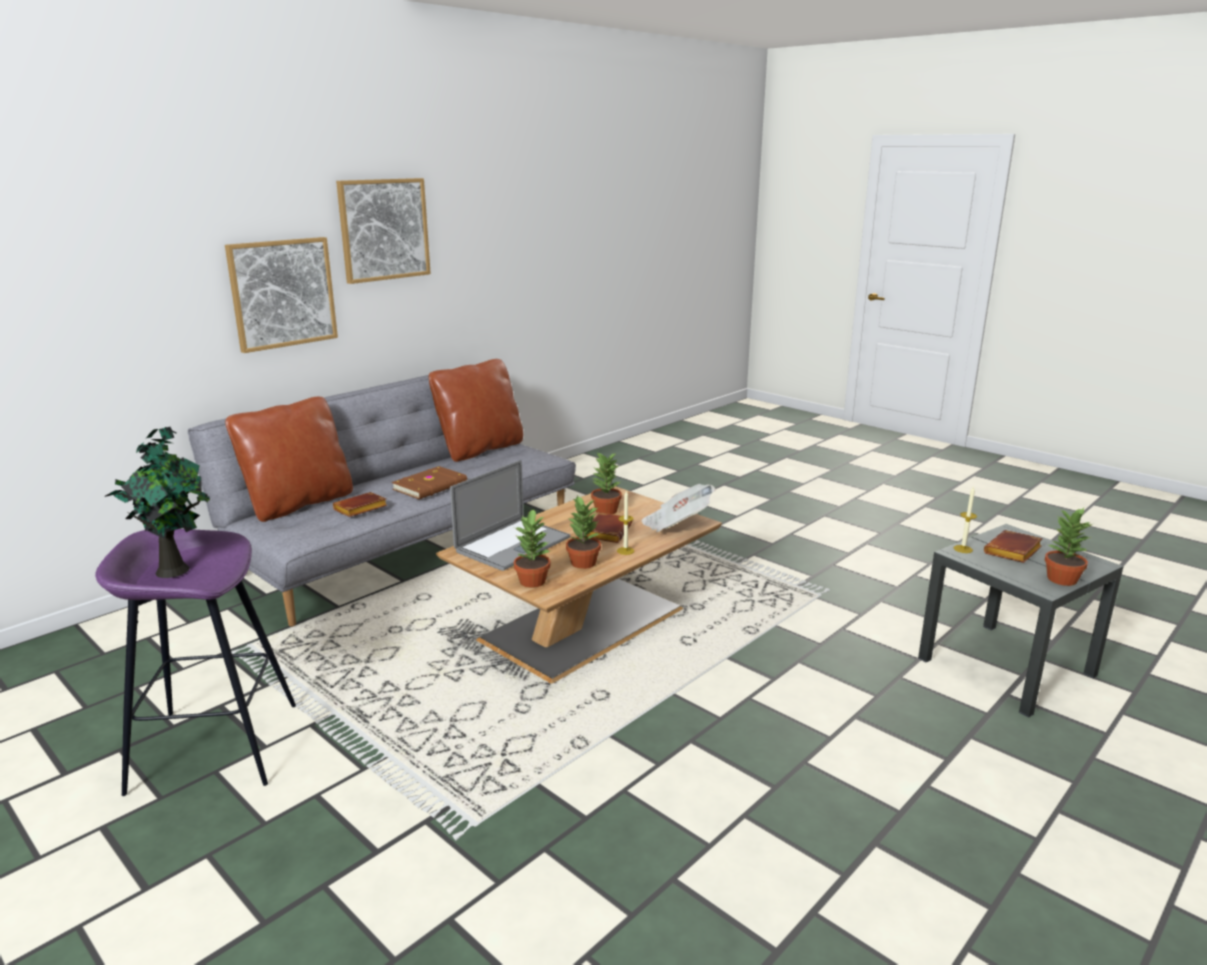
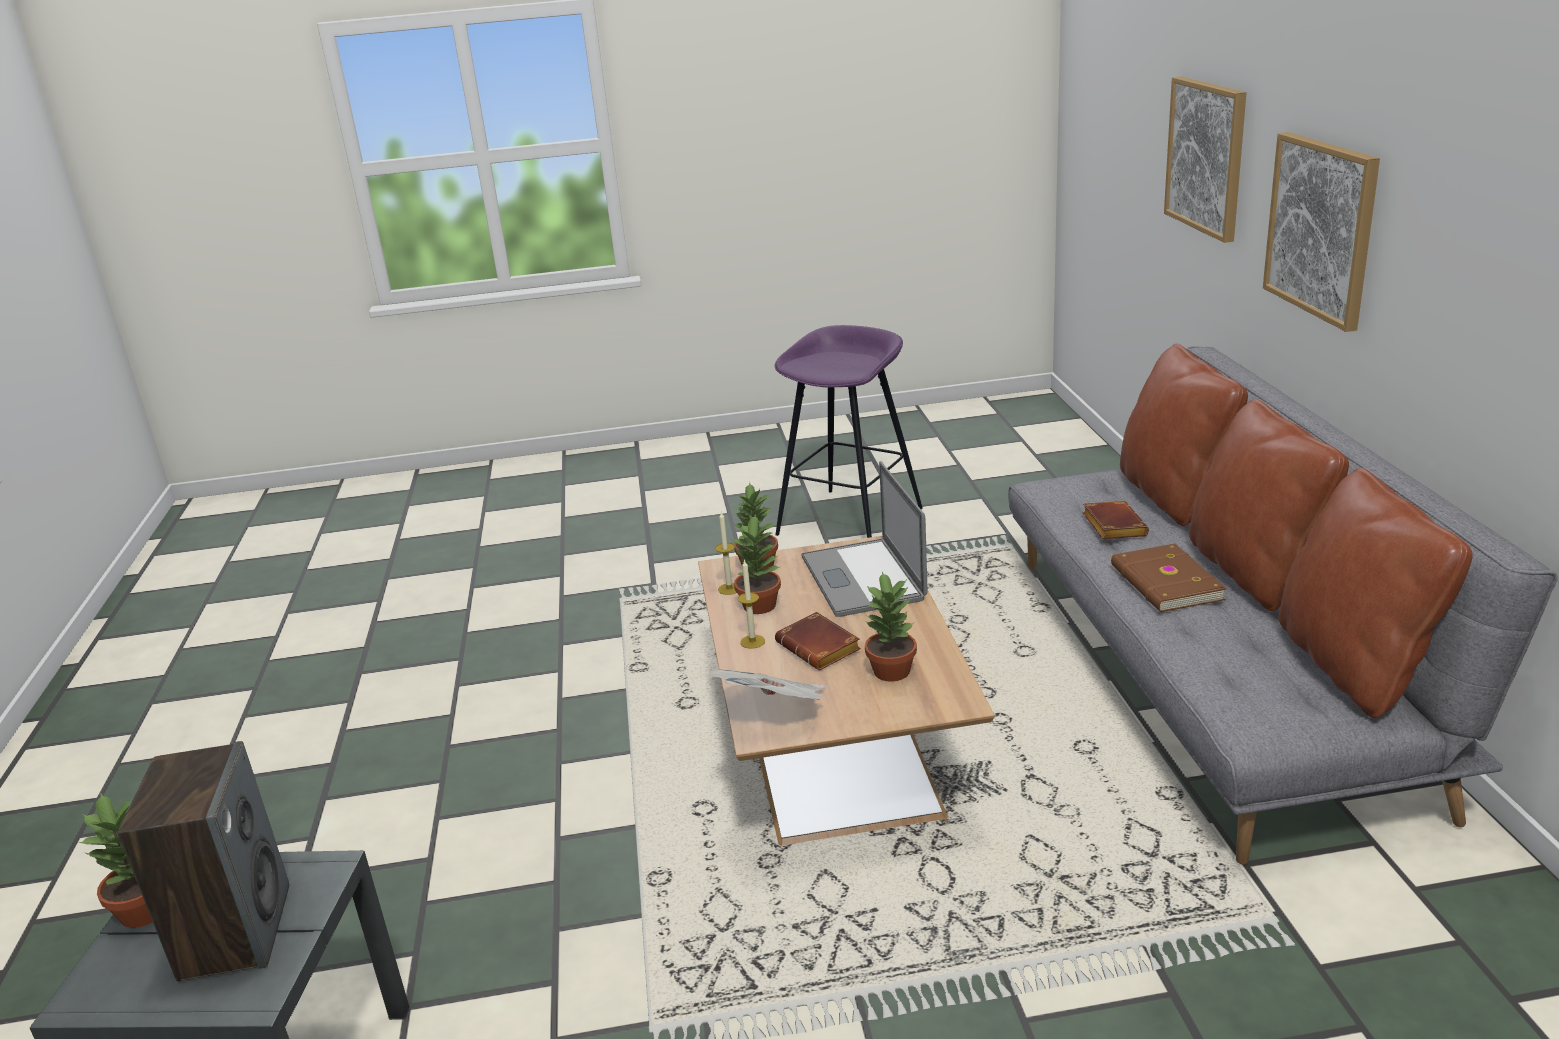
camera: 130 degrees right, 5 degrees up
potted plant [104,427,210,578] -> none
picture [336,178,431,284] -> picture moved to [1164,76,1246,243]
candle [953,486,977,553] -> candle moved to [715,512,736,595]
brown book [984,530,1043,563] -> speaker [118,741,289,981]
none -> brown pillow [1189,399,1349,611]

